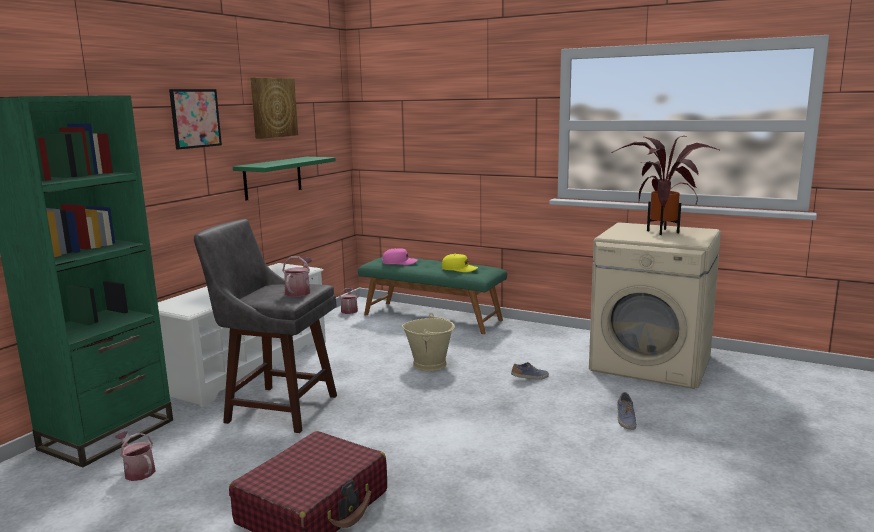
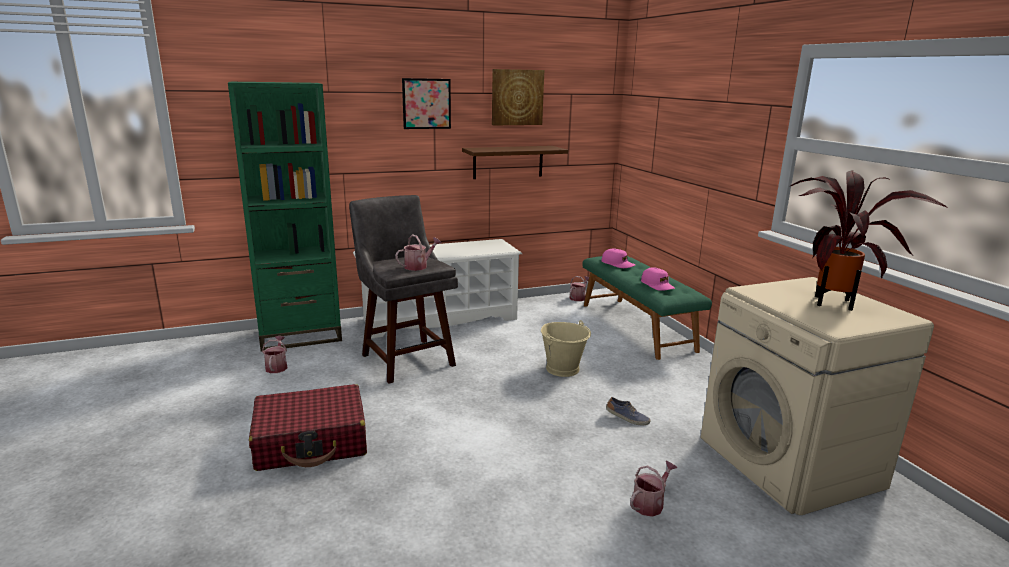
camera: 40 degrees right, 5 degrees up
green shelf [233,157,336,201] -> brown shelf [462,146,568,179]
yellow cap [442,254,478,272] -> pink cap [641,267,675,291]
shoe [617,392,637,430] -> watering can [630,461,678,517]

